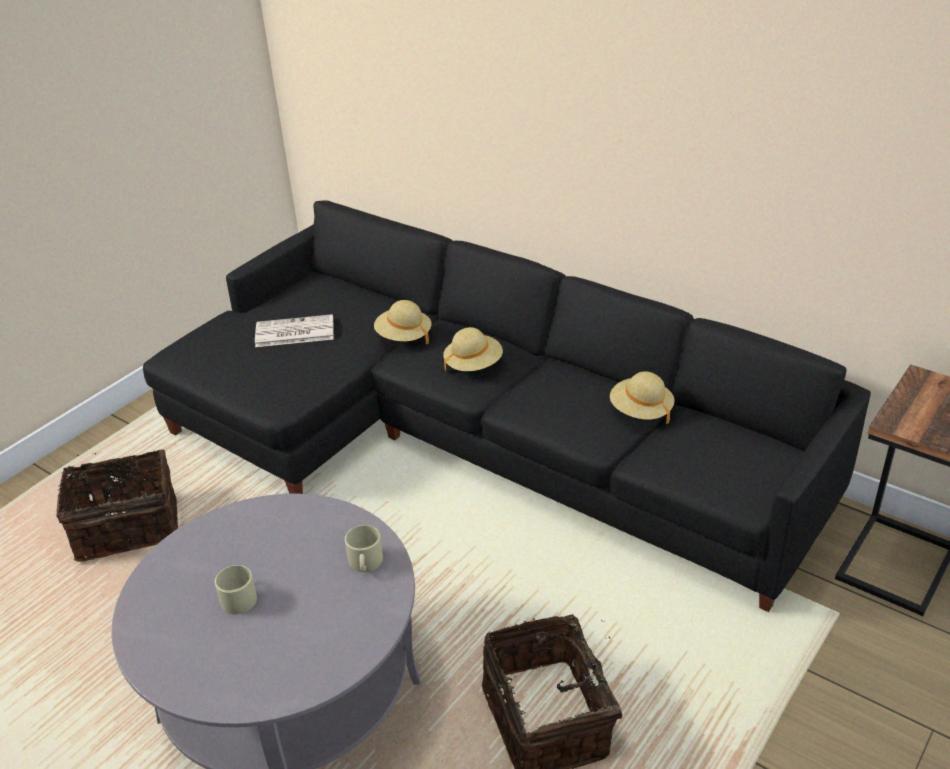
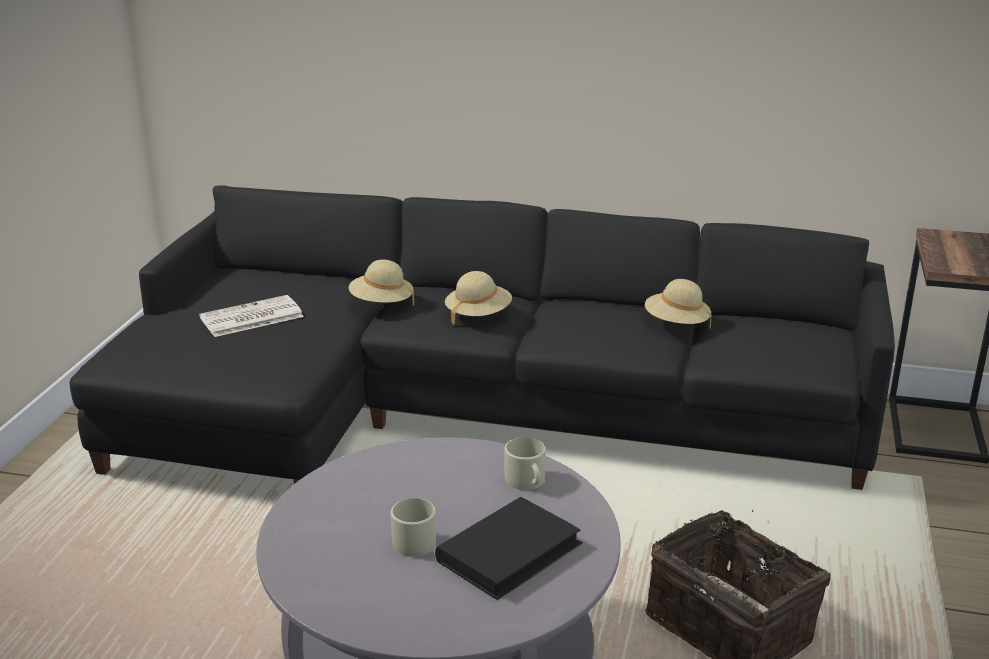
camera: 25 degrees left, 10 degrees down
basket [56,449,178,562] -> none
none -> black book [435,497,582,600]

